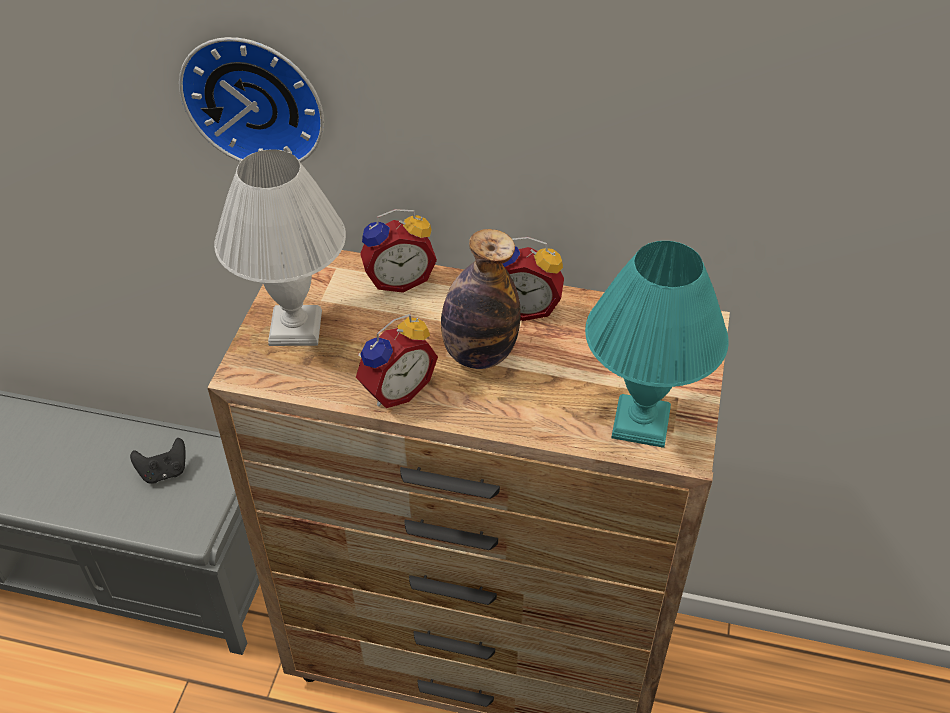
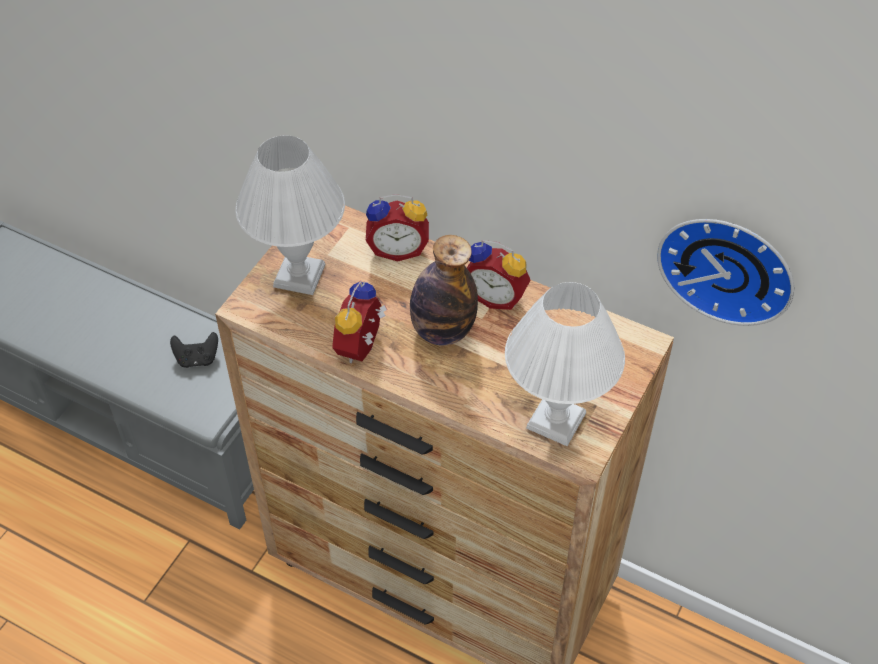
camera: 15 degrees right, 5 degrees up
wall clock [179,37,324,163] -> wall clock moved to [657,219,794,326]
alarm clock [356,314,438,408] -> alarm clock turned 135 degrees clockwise [332,281,387,363]
turquoise table lamp [585,241,729,448] -> white table lamp [505,282,625,446]

